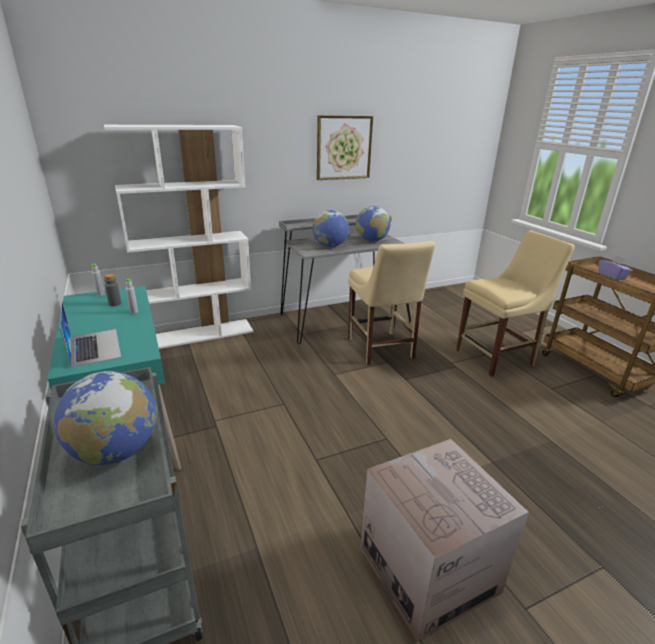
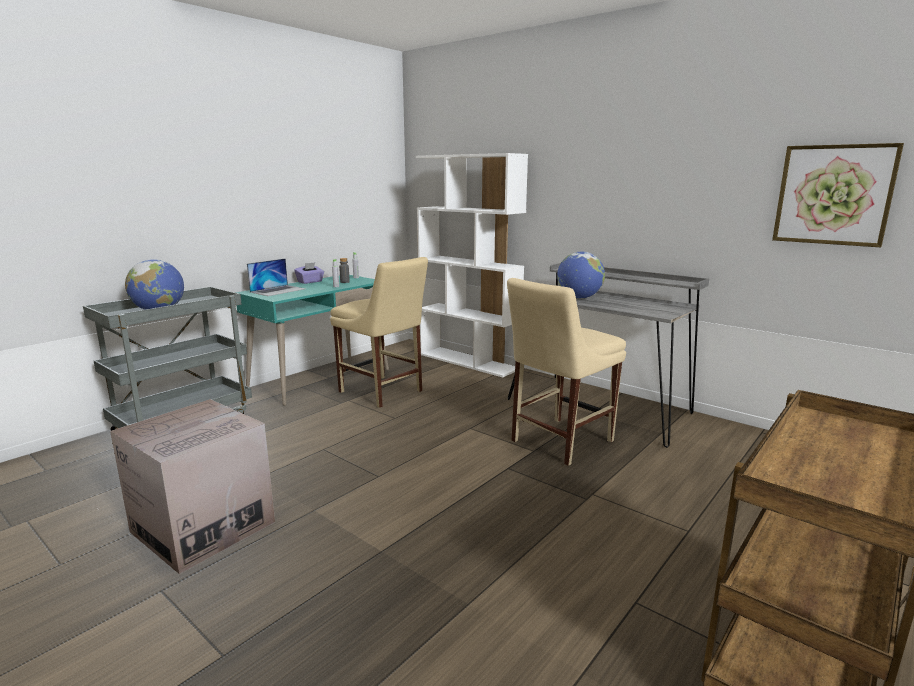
camera: 65 degrees right, 10 degrees down
picture [317,115,373,180] -> picture moved to [772,143,904,247]
globe [356,206,391,242] -> none
beige chair [456,230,575,377] -> beige chair moved to [330,257,428,408]
purple tissue box [598,255,632,280] -> purple tissue box moved to [294,262,324,284]

